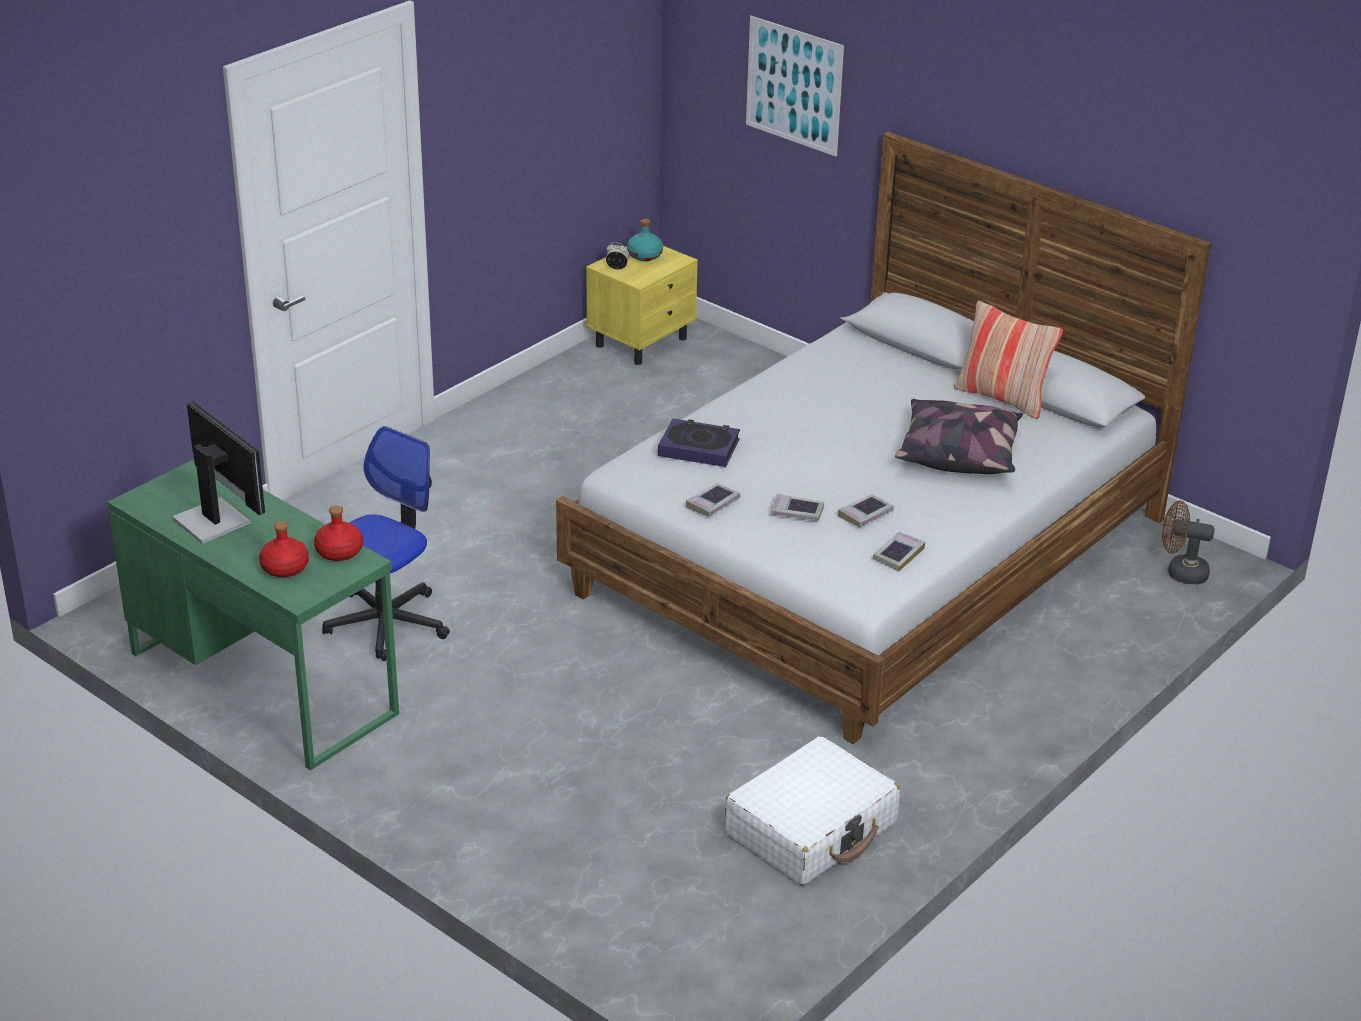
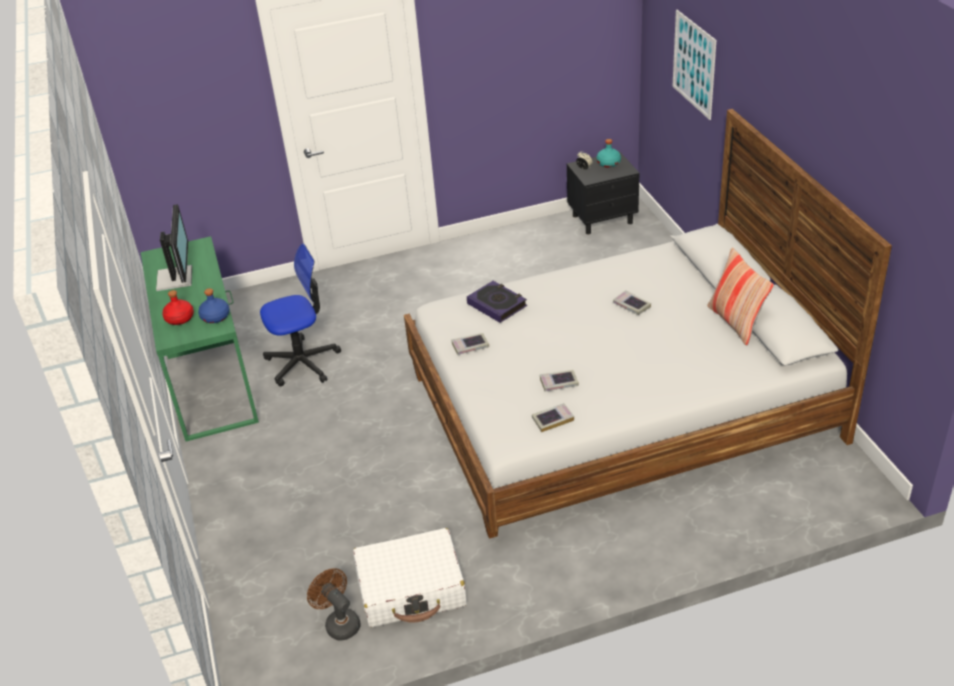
camera: 35 degrees right, 5 degrees up
red bottle [314,505,363,561] -> blue bottle [198,289,230,323]
yellow nightstand [586,246,698,365] -> black nightstand [567,151,640,234]
book [771,493,824,522] -> book moved to [613,290,651,315]
pillow [895,399,1023,474] -> none
brown fan [1162,501,1215,584] -> brown fan moved to [307,569,361,641]

